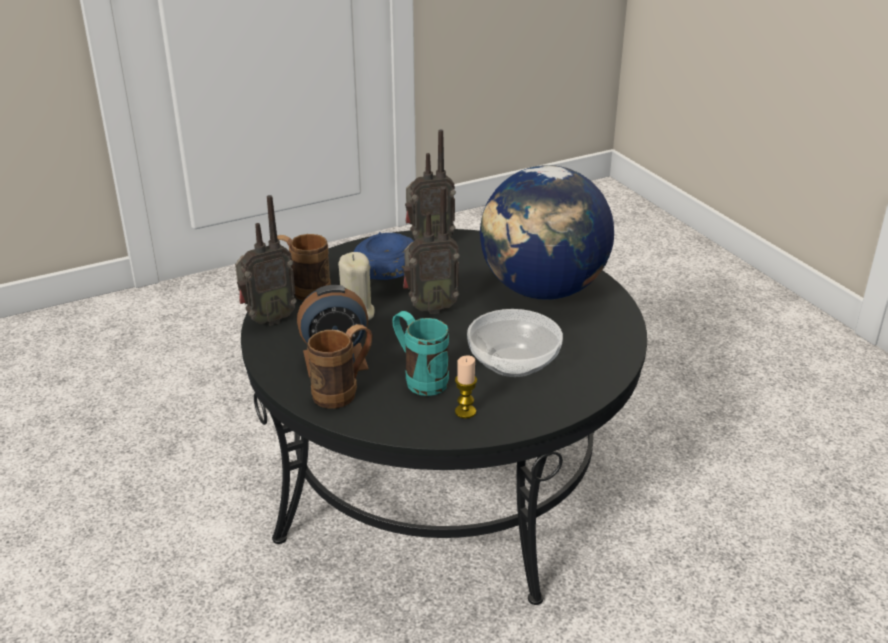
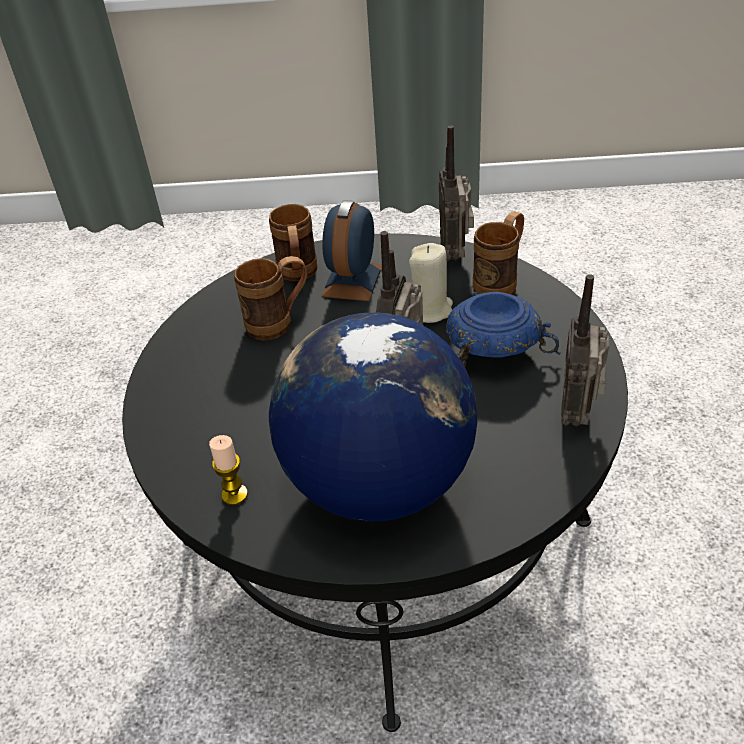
camera: 120 degrees right, 10 degrees up
turquoise mug [392,311,449,396] -> brown mug [234,256,307,340]
candle [455,356,477,419] -> candle moved to [209,435,248,505]
bowl [467,309,563,377] -> none

